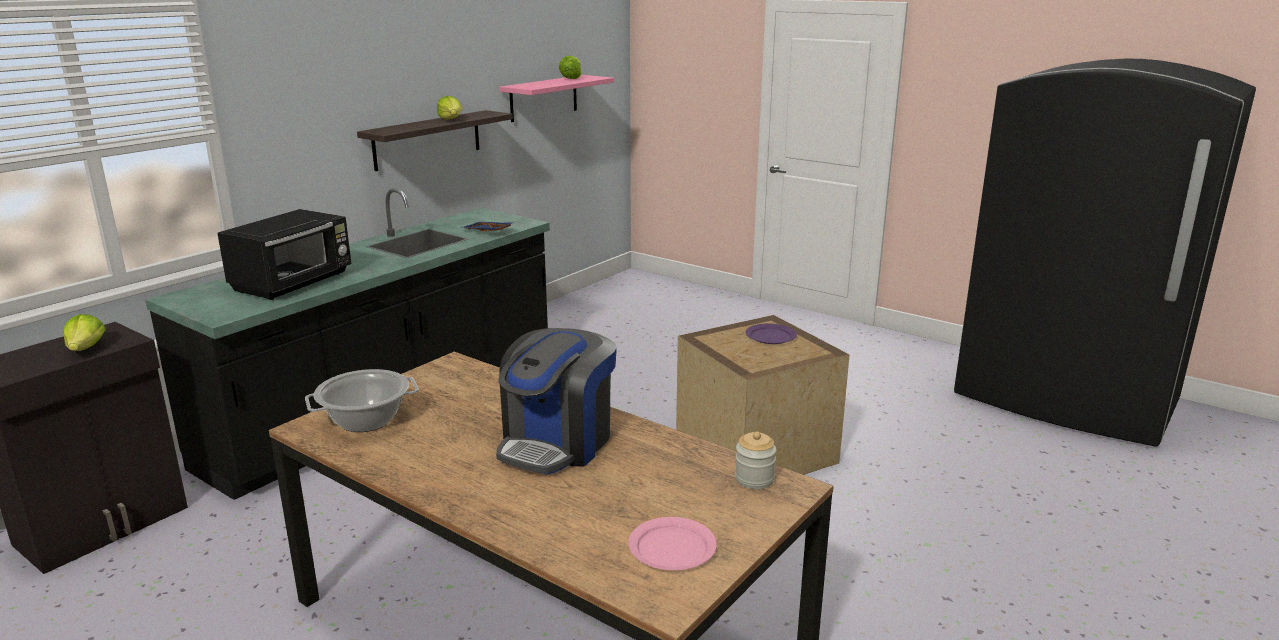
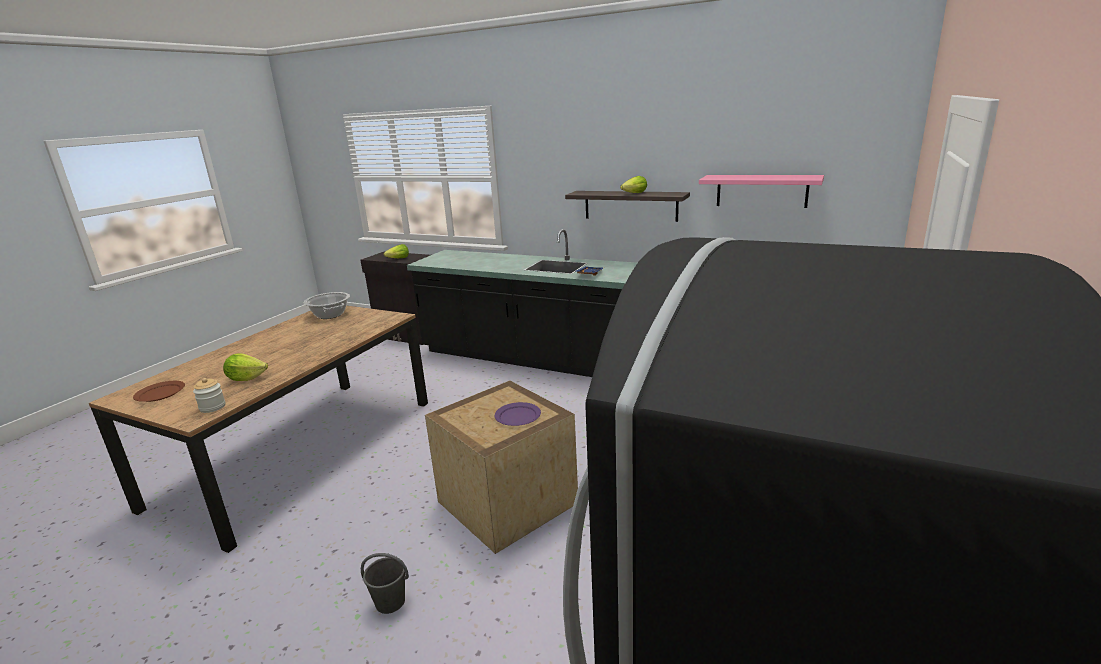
camera: 80 degrees right, 0 degrees up
black microwave [217,209,351,300] -> none
coffee machine [496,328,617,475] -> none
lettuce [559,56,582,79] -> lettuce moved to [223,353,268,381]
pink plate [628,517,717,570] -> brown plate [133,381,185,402]
none -> grey bucket [361,553,409,614]

